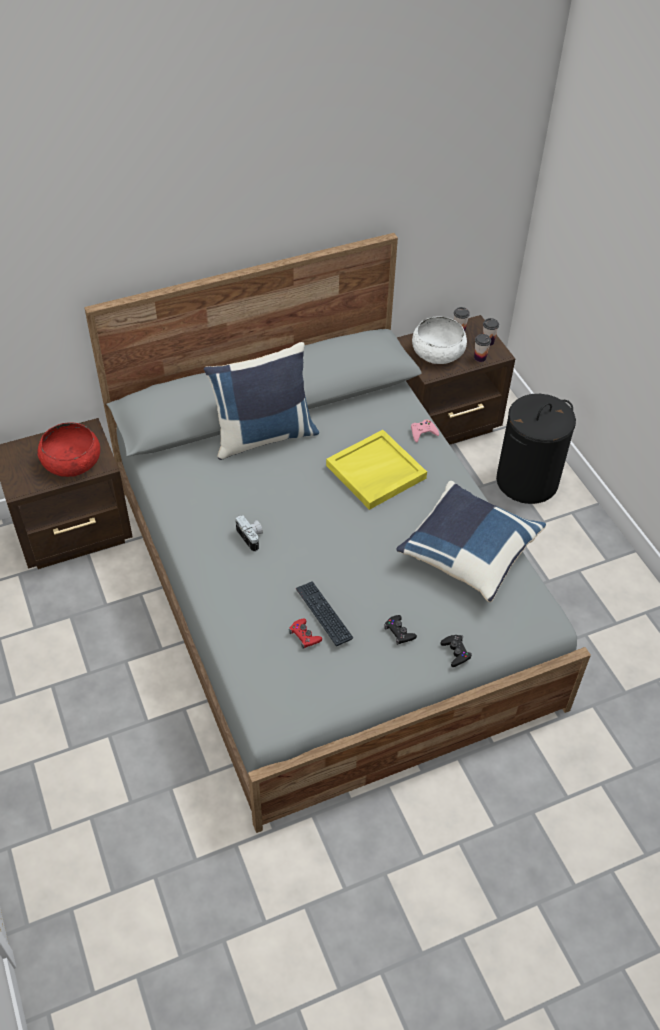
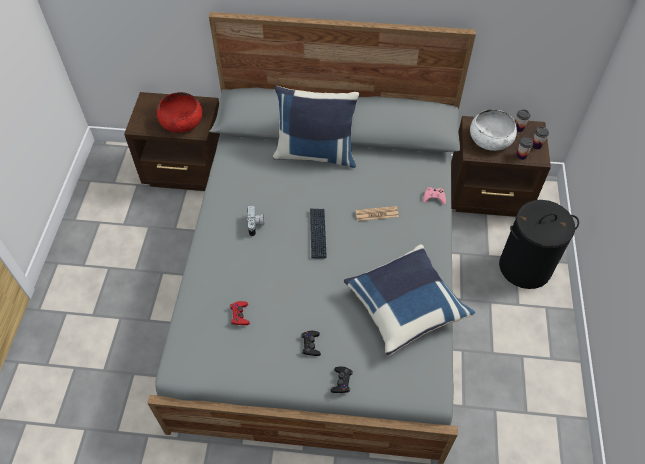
camera: 30 degrees right, 5 degrees up
keyboard [296,581,353,646] -> keyboard moved to [310,209,327,258]
yellow tray [326,430,427,510] -> newspaper [356,206,399,221]

